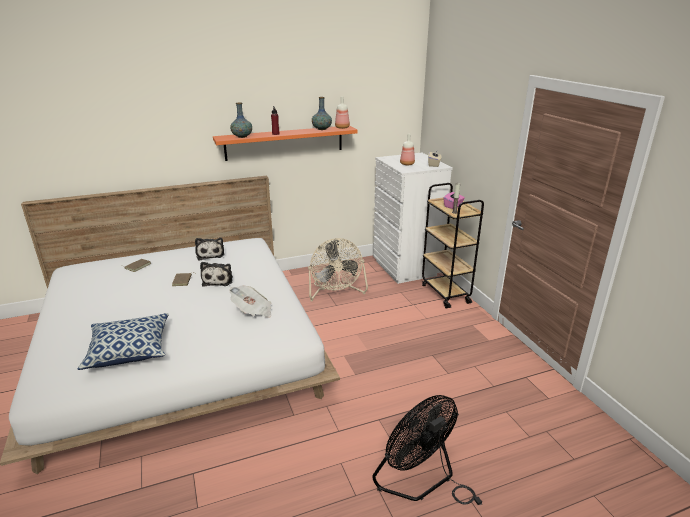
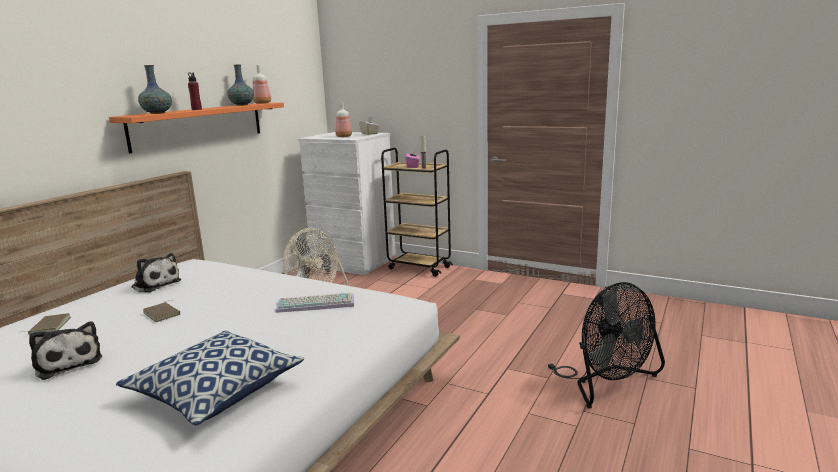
camera: 40 degrees left, 10 degrees down
plush toy [200,262,233,287] -> plush toy moved to [29,322,102,380]
newspaper [229,286,271,318] -> keyboard [276,292,354,313]
black fan [373,395,482,506] -> black fan turned 135 degrees counterclockwise [548,282,665,408]

